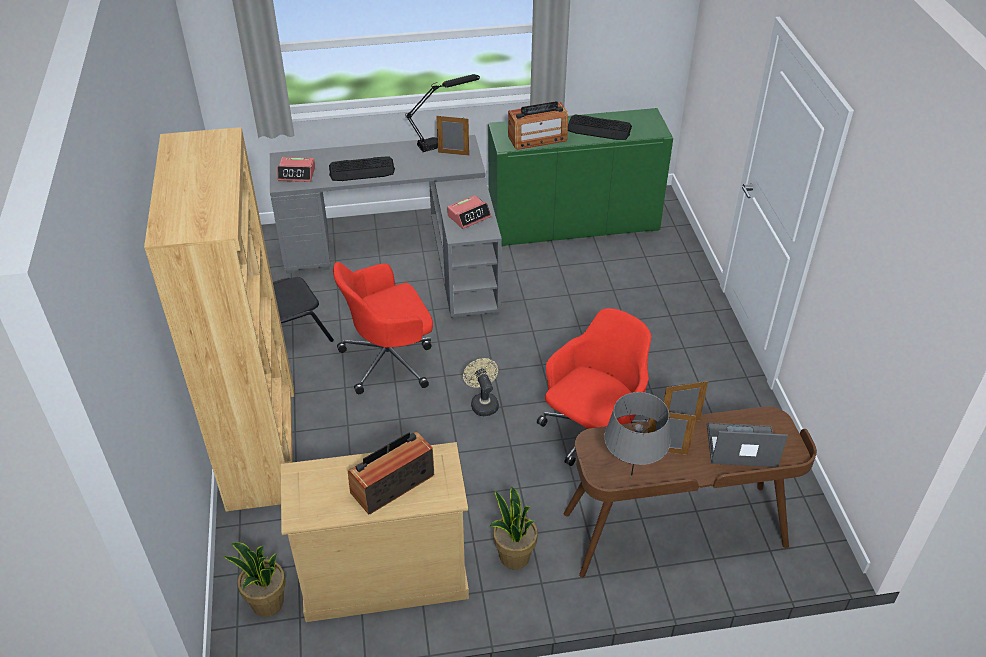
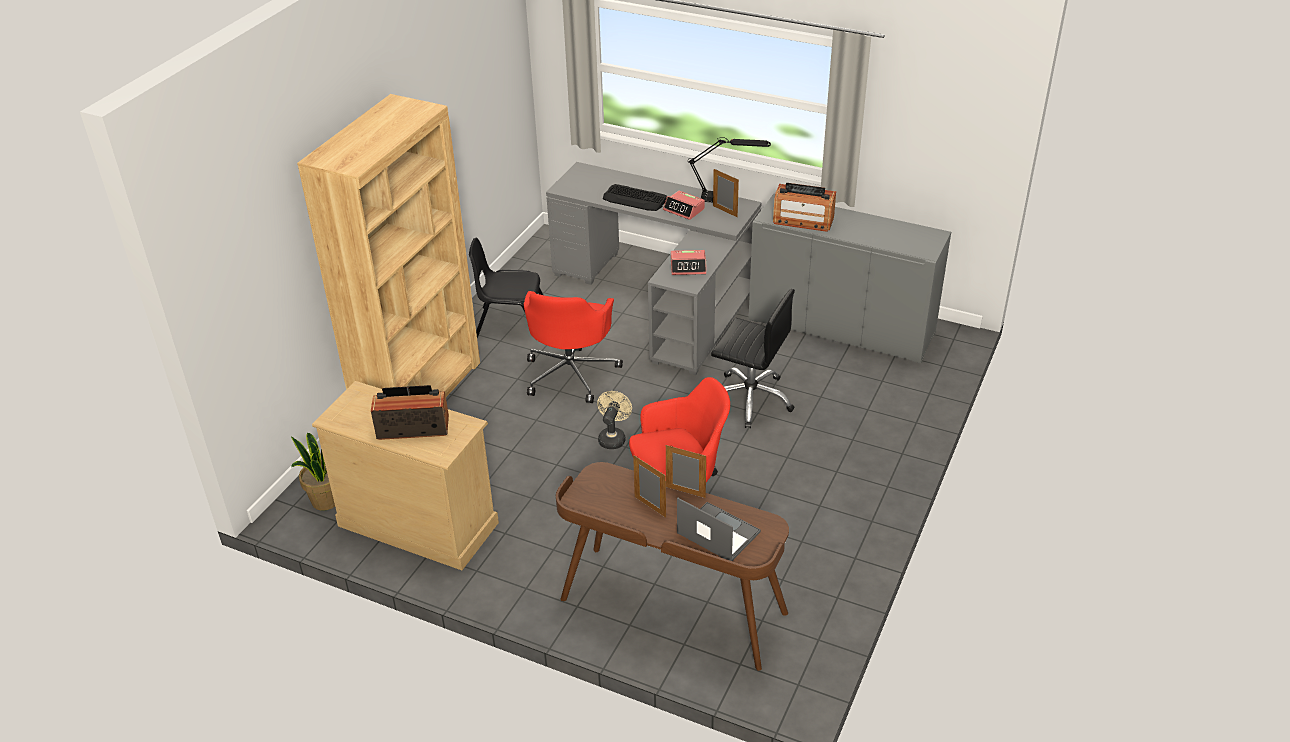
camera: 35 degrees right, 5 degrees down
alarm clock [277,157,315,182] -> alarm clock moved to [663,191,705,220]
red office chair [333,262,433,394] -> red office chair turned 90 degrees counterclockwise [524,291,623,403]
green cabinet [488,108,673,246] -> grey cabinet [749,194,951,363]
potted plant [489,486,538,570] -> none
keyboard [568,115,632,140] -> none
grey table lamp [604,392,670,476] -> none
none -> black office chair [711,289,795,428]

